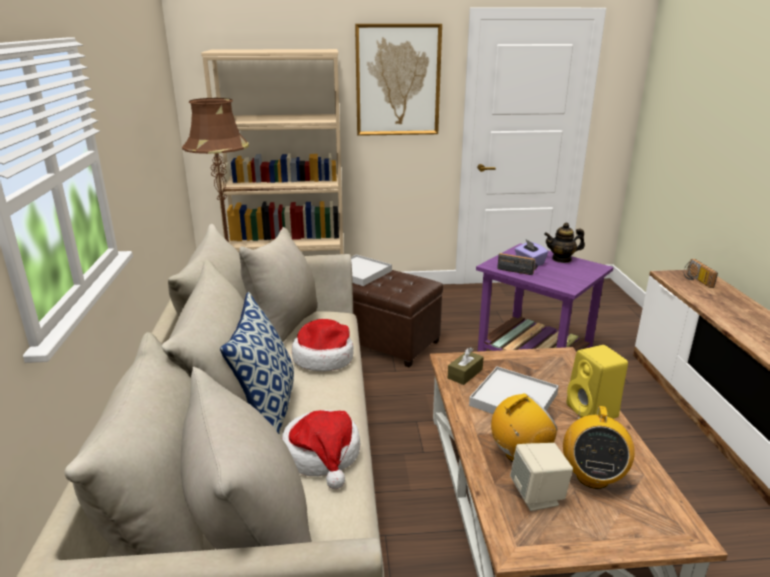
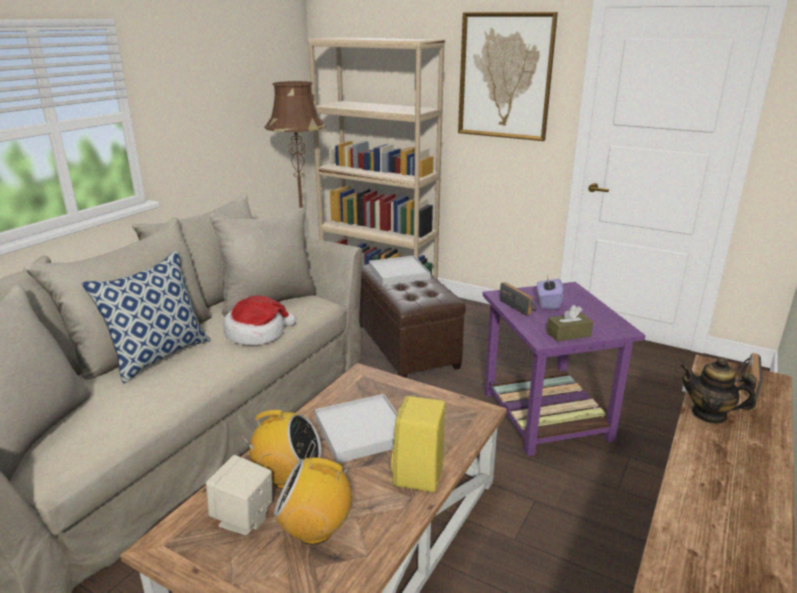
camera: 35 degrees right, 0 degrees up
hat [282,410,361,489] -> none
brown tissue box [448,347,484,385] -> brown tissue box moved to [547,305,593,342]
teapot [544,223,585,263] -> teapot moved to [680,357,757,424]
radio [563,406,635,489] -> radio turned 45 degrees clockwise [274,457,356,545]

